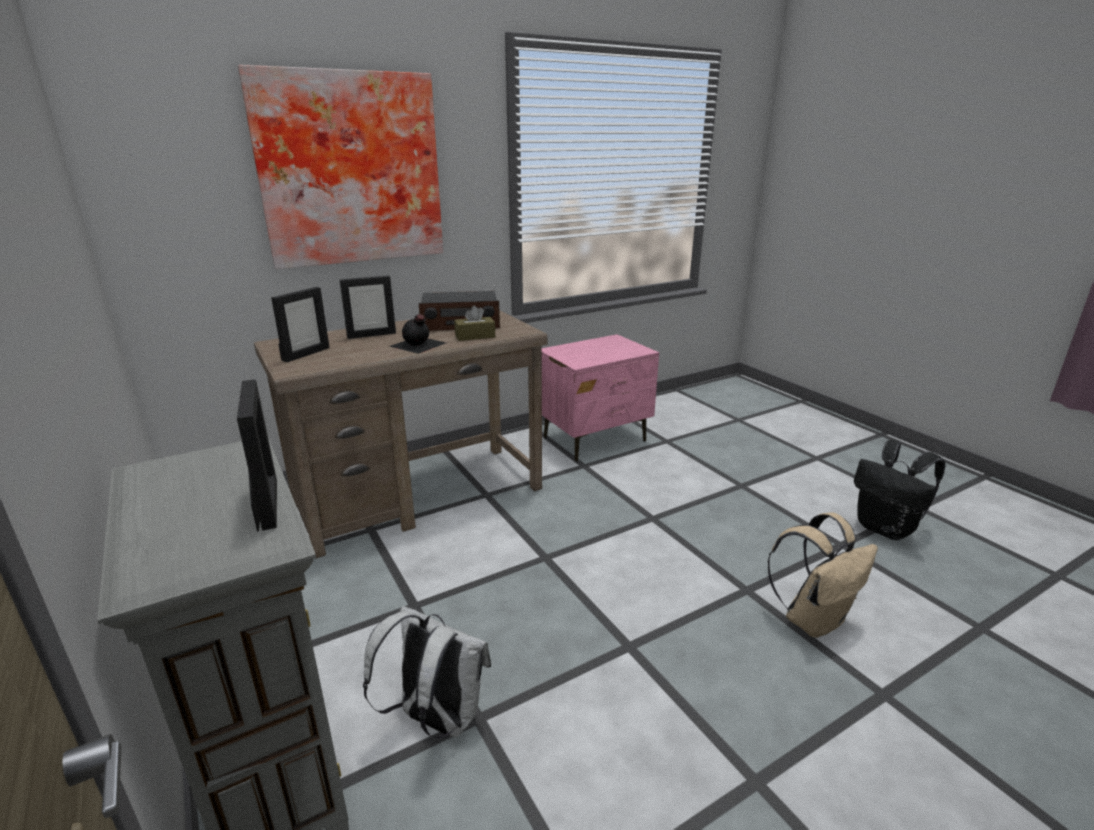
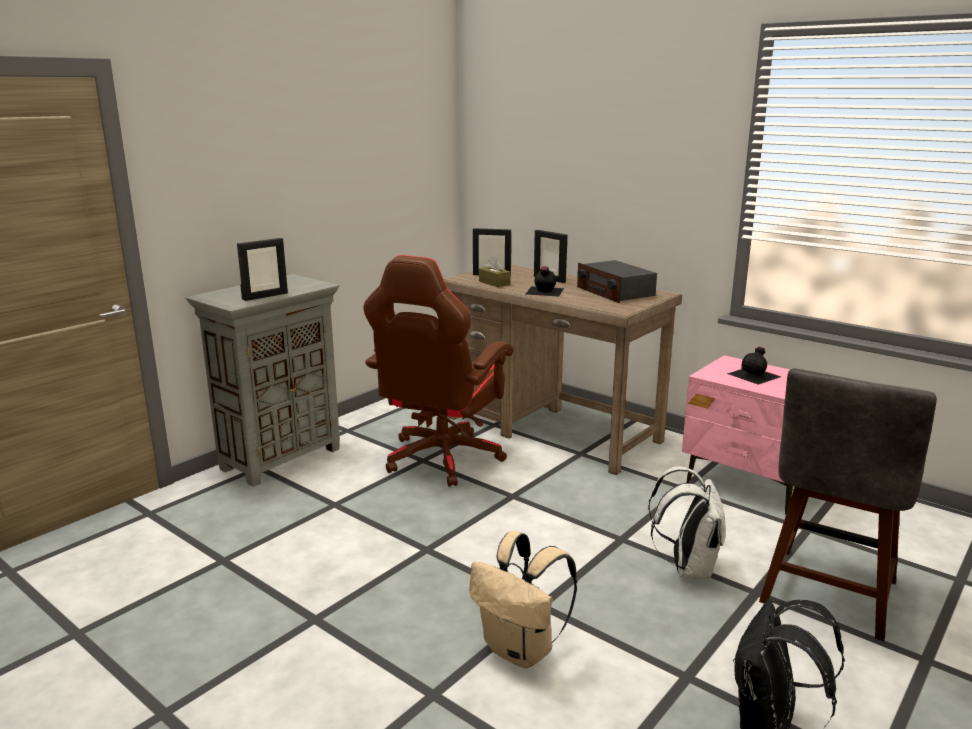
camera: 70 degrees right, 5 degrees down
picture [238,65,443,269] -> none
white backpack [363,606,491,738] -> white backpack moved to [648,466,726,581]
brown tissue box [454,306,495,341] -> brown tissue box moved to [479,257,511,287]
none -> brown office chair [364,255,514,487]
none -> black bottle [727,347,781,385]
none -> grey stool [759,368,937,641]

